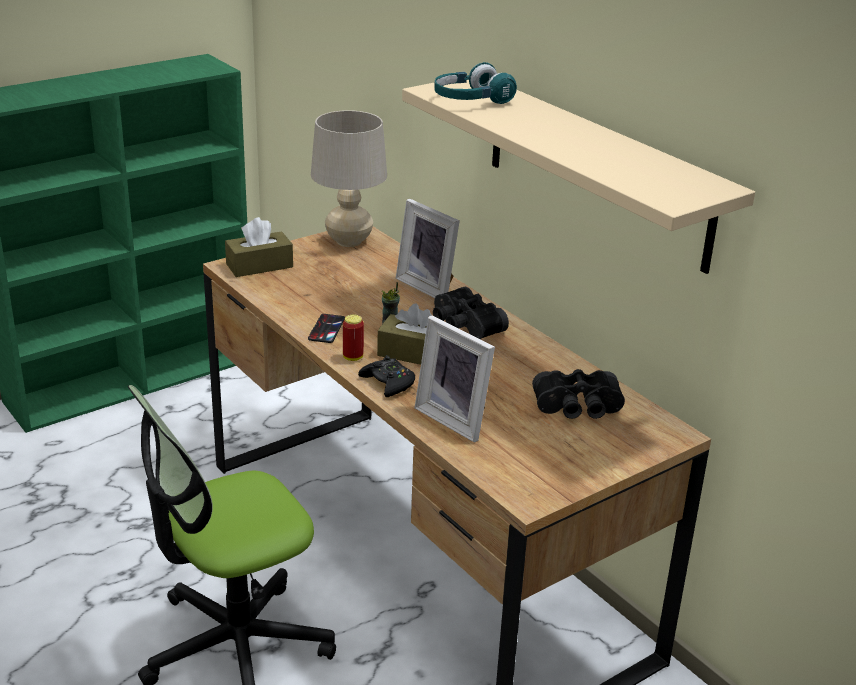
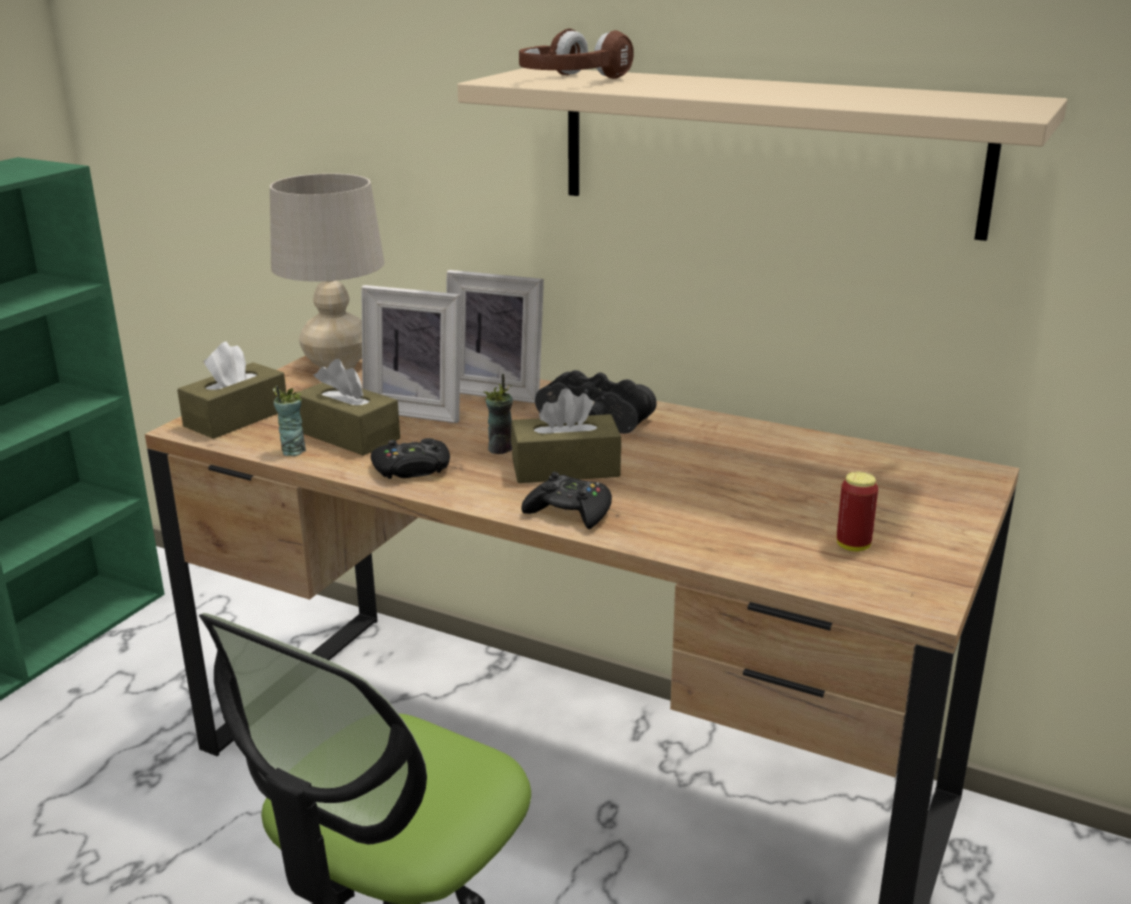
camera: 25 degrees left, 5 degrees down
phone [308,314,345,343] -> black game controller [371,438,450,479]
can [343,314,364,361] -> can moved to [837,472,878,551]
picture frame [415,315,495,443] -> picture frame moved to [361,285,461,423]
turquoise headphones [434,62,517,104] -> brown headphones [519,29,634,79]
black binoculars [532,369,625,419] -> none
none -> cup [273,386,306,456]
none -> brown tissue box [296,359,400,456]

